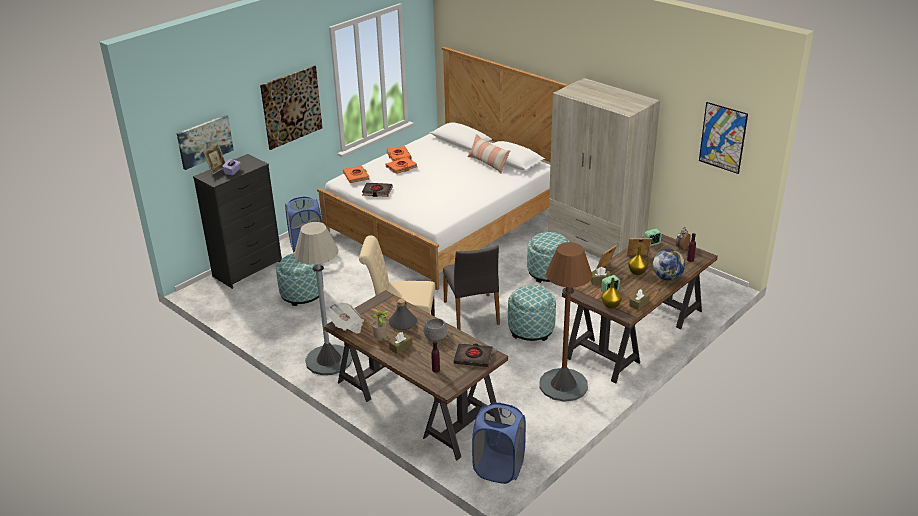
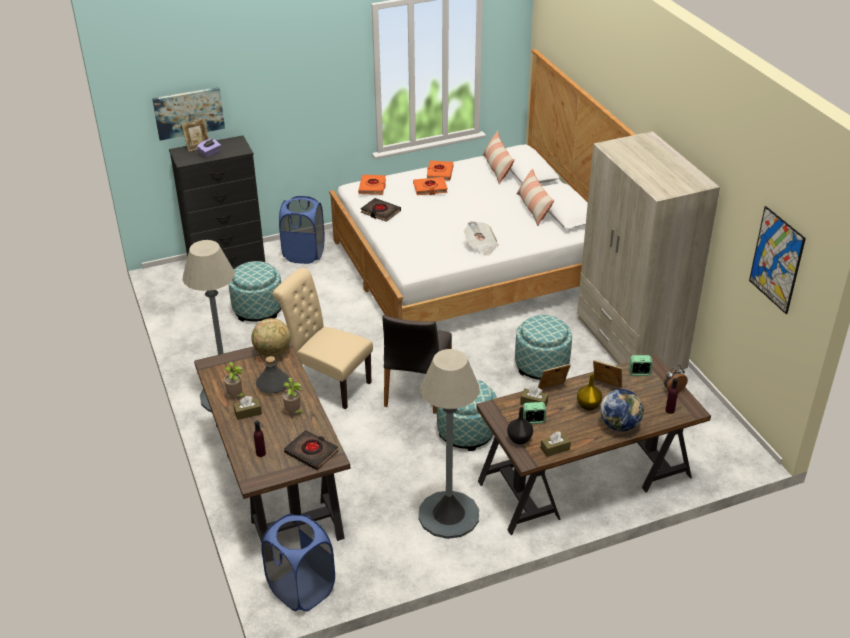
camera: 25 degrees right, 5 degrees up
picture [260,65,322,150] -> none
newspaper [328,303,364,334] -> newspaper moved to [464,221,499,256]
grey bowl [423,318,448,341] -> potted plant [282,378,304,415]
brown floor lamp [540,242,592,402] -> grey floor lamp [418,349,480,539]
yellow vase [601,278,622,309] -> black vase [507,407,533,444]
none -> globe [251,318,291,357]
none -> pillow [483,131,514,184]

